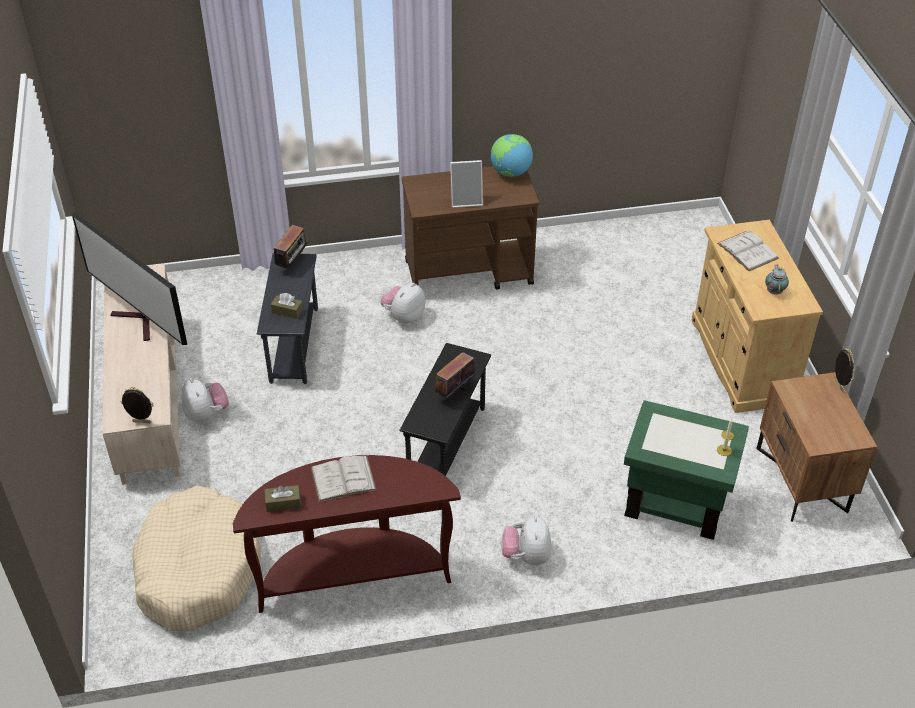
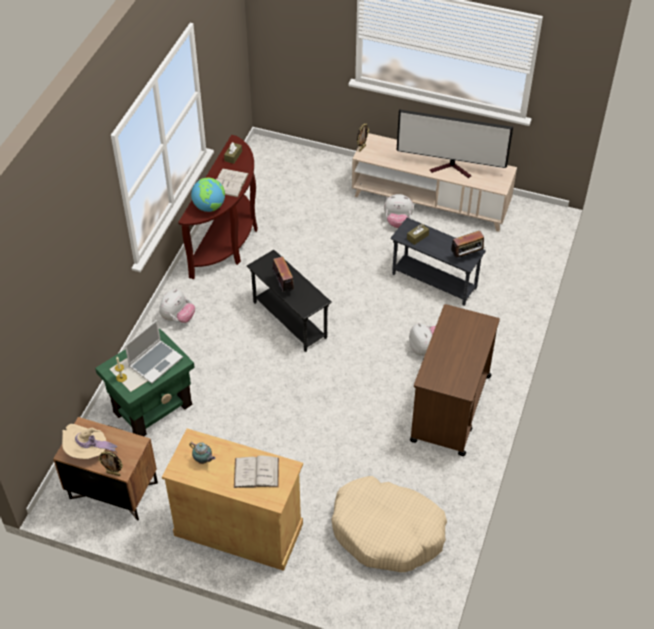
camera: 120 degrees right, 5 degrees up
television [72,212,187,345] -> television turned 150 degrees counterclockwise [397,109,513,178]
beige dog bed [132,485,261,631] -> beige dog bed moved to [332,476,447,572]
radio [270,225,307,272] -> radio turned 75 degrees counterclockwise [451,230,484,258]
picture frame [450,160,483,208] -> none
globe [491,134,533,177] -> globe moved to [191,178,225,212]
plush toy [502,516,552,565] -> plush toy turned 90 degrees clockwise [159,289,195,323]
none -> beige hat [62,424,117,459]
none -> laptop [125,320,183,383]

